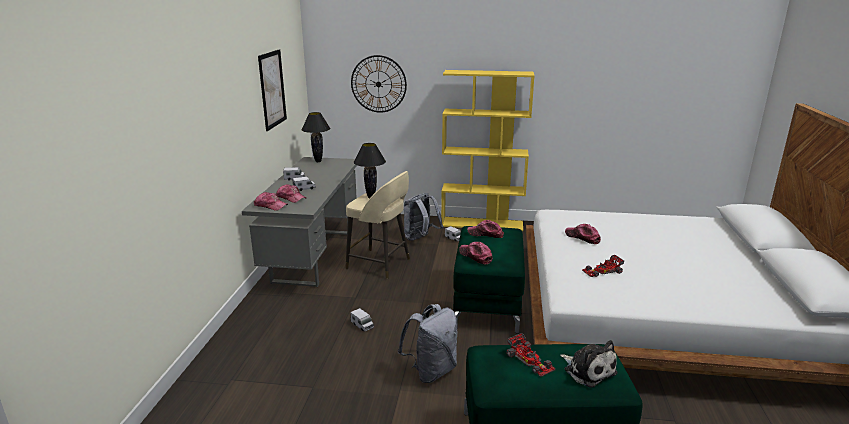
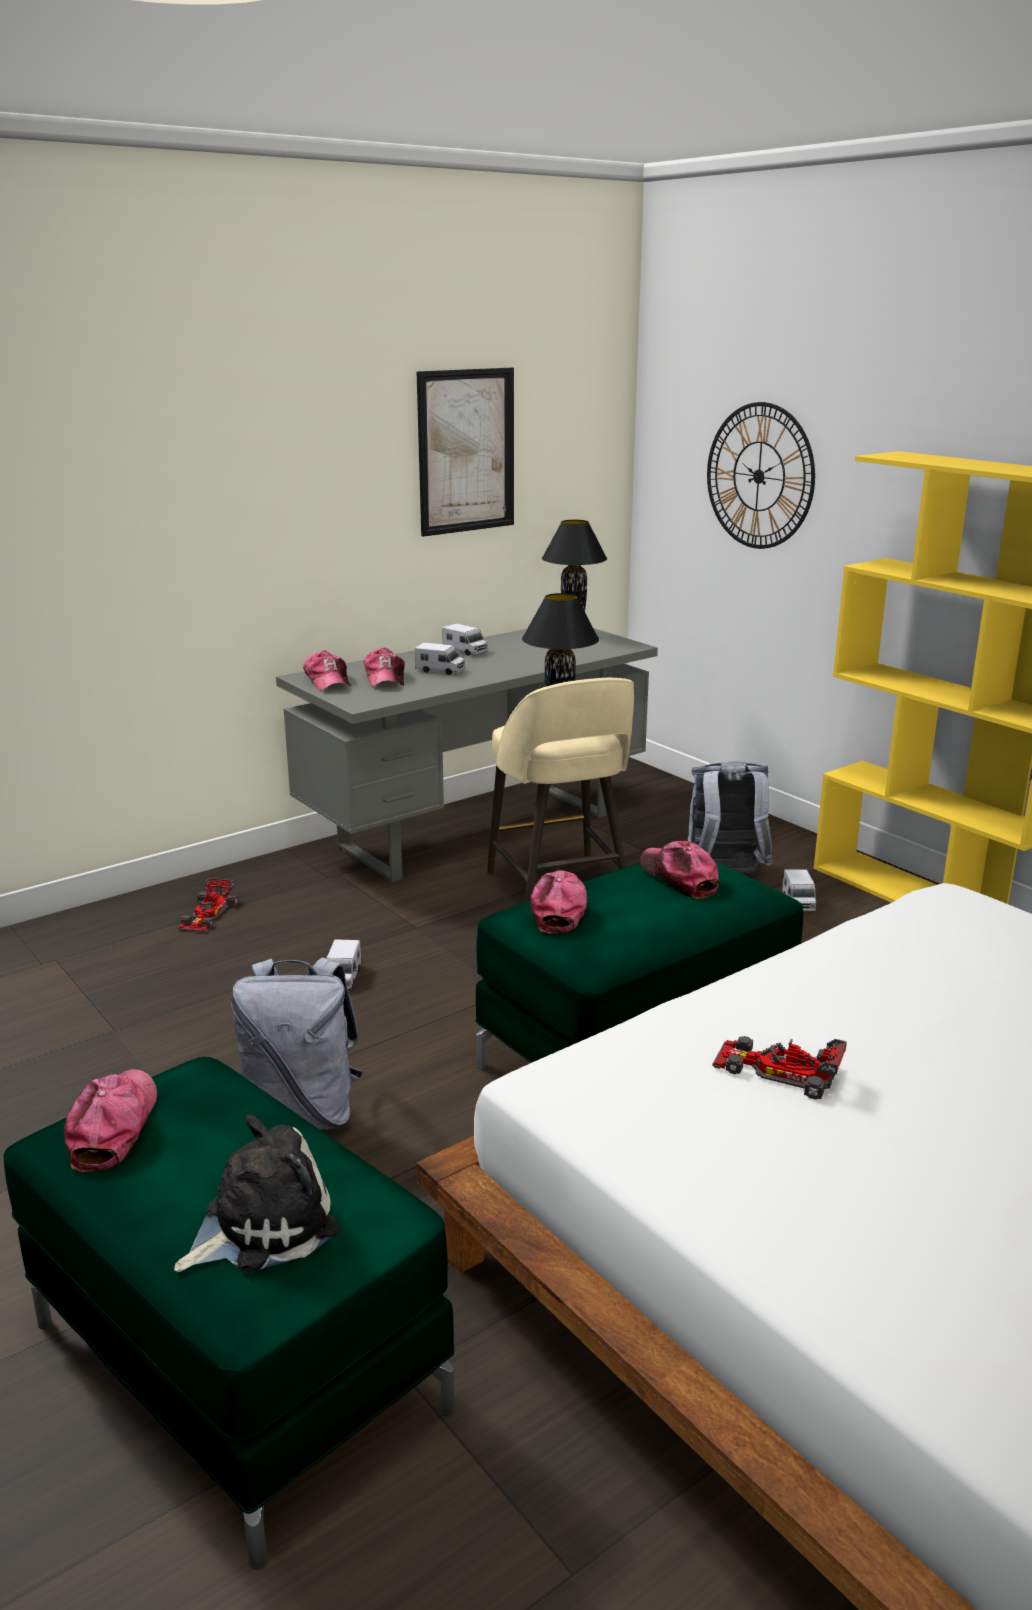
camera: 45 degrees right, 0 degrees up
toy car [507,333,556,377] -> toy car moved to [178,878,239,932]
plush toy [560,340,617,388] -> plush toy turned 135 degrees counterclockwise [174,1114,339,1272]
cap [565,224,601,244] -> cap moved to [64,1069,157,1172]

